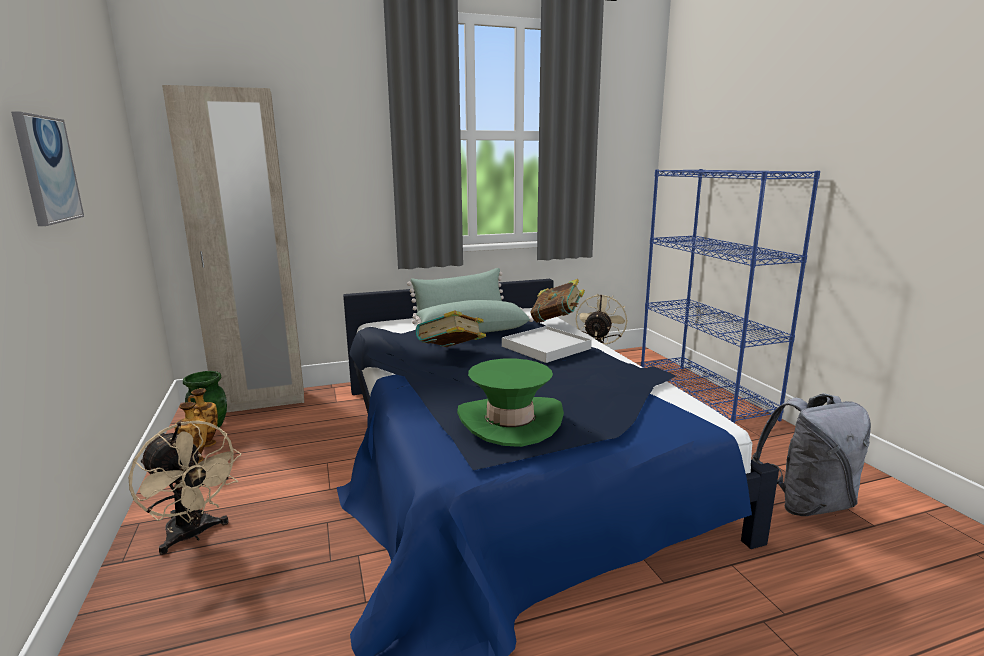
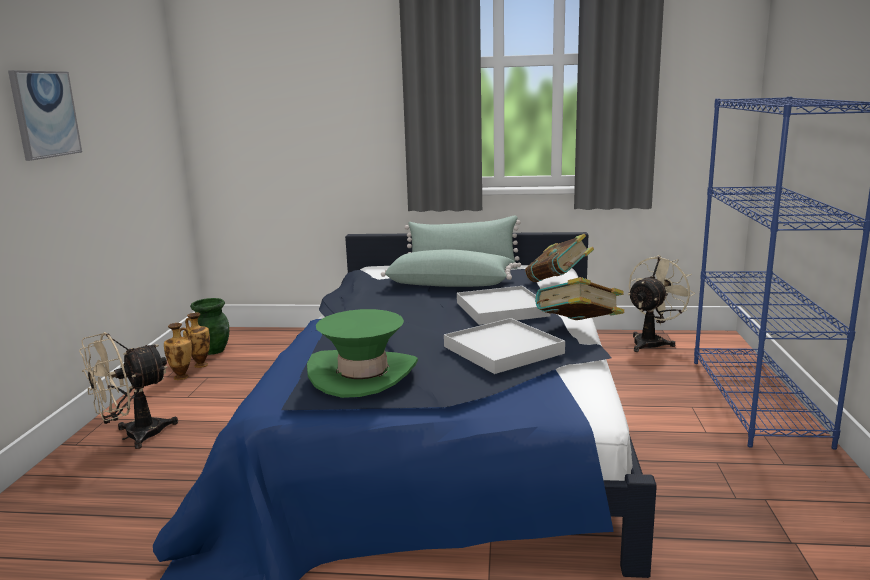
camera: 25 degrees right, 0 degrees up
beige fan [128,420,242,555] -> beige fan turned 75 degrees clockwise [79,332,178,449]
beige wardrobe [162,85,304,413] -> none
book [416,310,486,347] -> book moved to [535,277,624,320]
grey backpack [752,393,871,516] -> none
none -> white tray [444,318,565,374]

